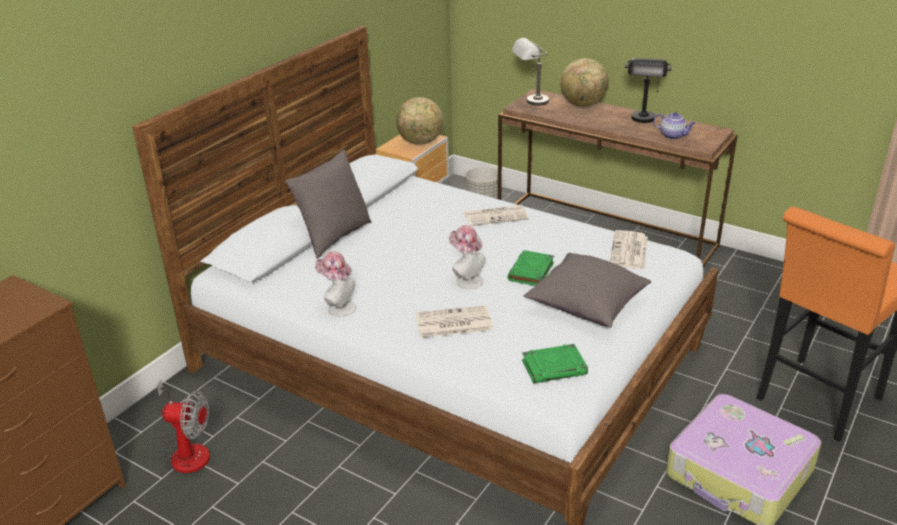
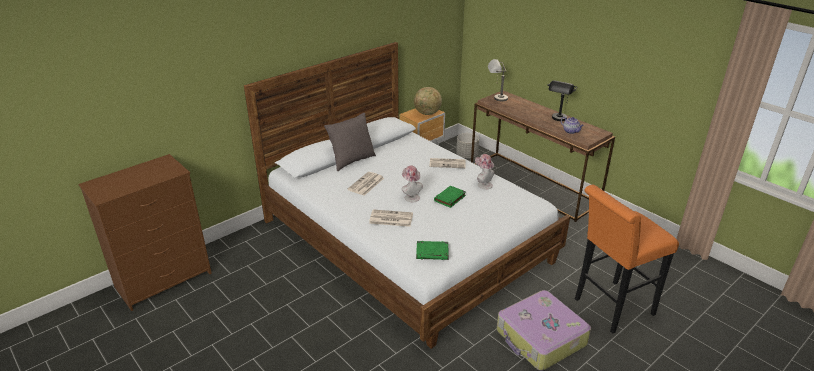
camera: 15 degrees right, 0 degrees up
fan [157,380,210,473] -> none
hat [315,251,356,317] -> hat moved to [475,154,494,190]
grey pillow [524,253,651,328] -> none
globe [560,58,609,107] -> none
newspaper [610,230,648,269] -> newspaper moved to [348,172,384,196]

